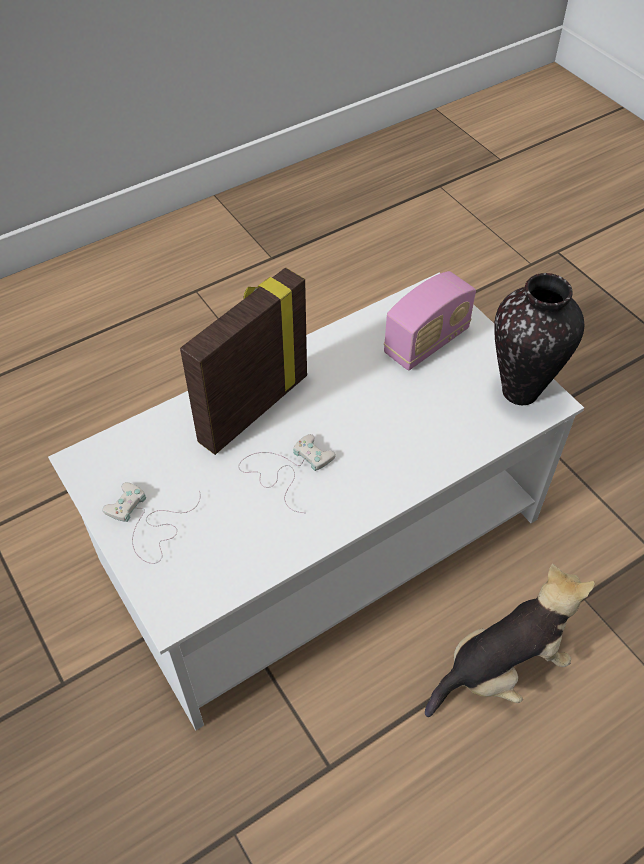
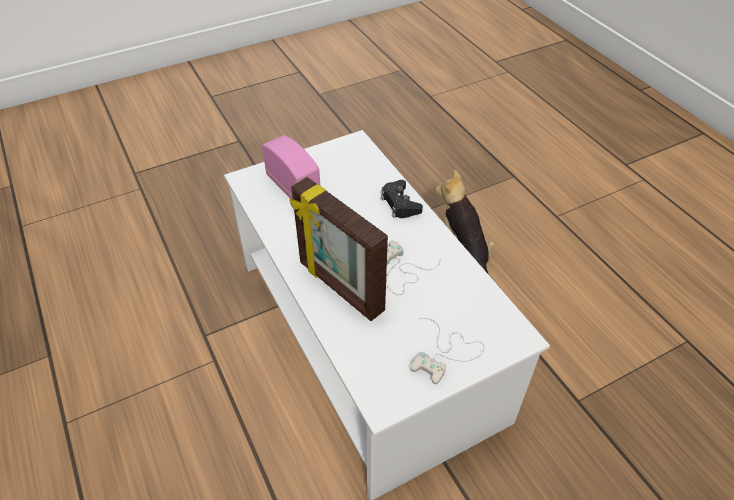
camera: 85 degrees left, 5 degrees down
vase [494,273,585,405] -> none
none -> black game controller [381,180,423,218]

